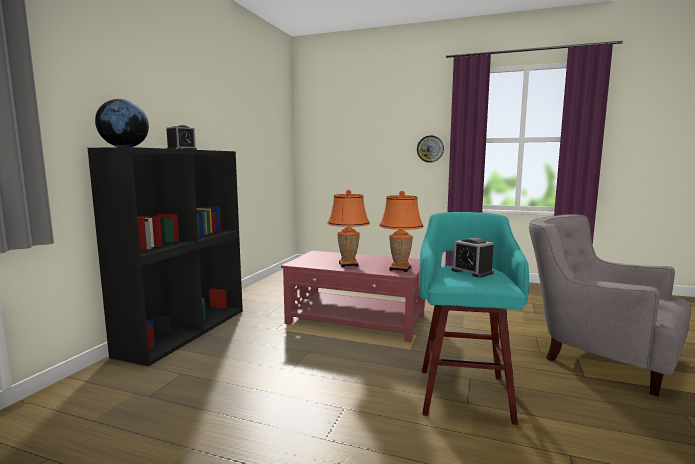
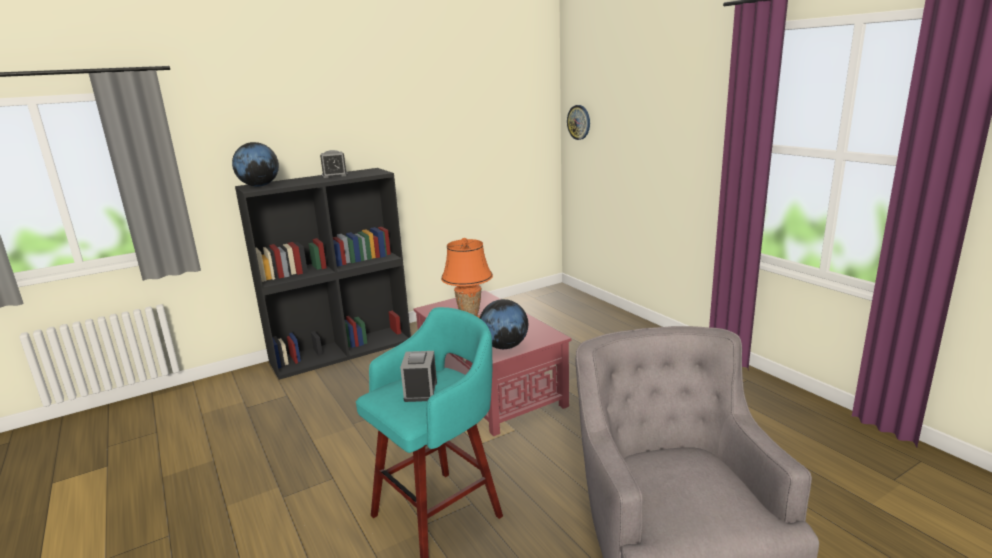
camera: 40 degrees right, 10 degrees up
orange table lamp [379,191,424,272] -> globe [480,299,528,349]
wall clock [417,135,444,163] -> wall clock moved to [567,105,590,140]

